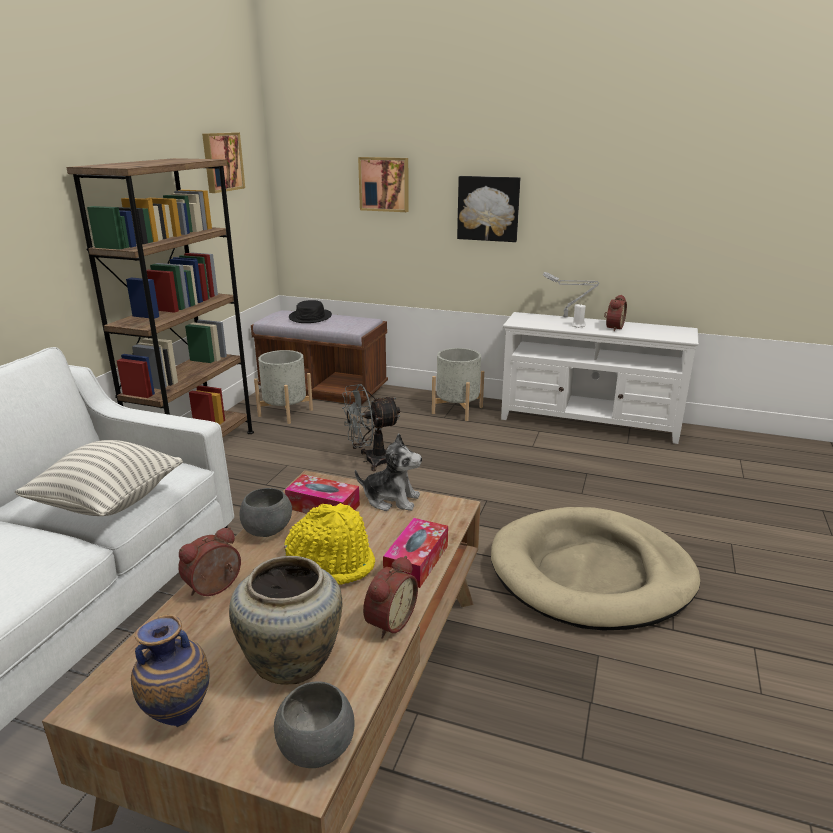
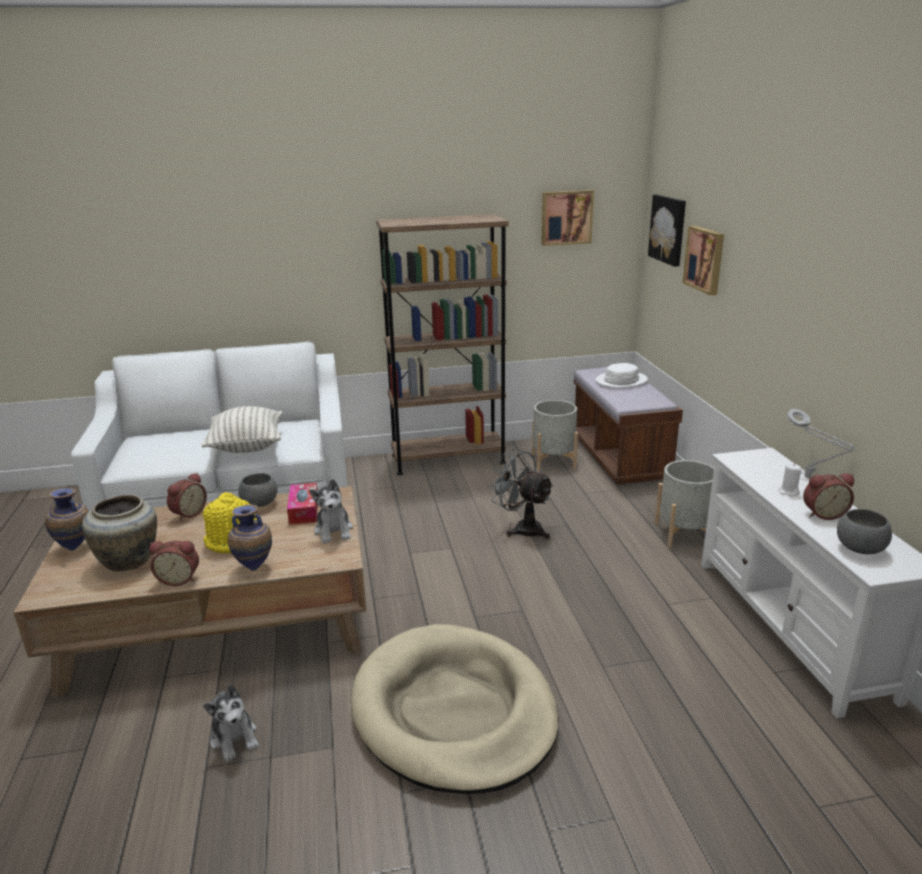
camera: 60 degrees right, 0 degrees up
alarm clock [178,527,241,596] -> alarm clock turned 105 degrees clockwise [167,473,207,521]
grey bowl [274,681,355,768] -> grey bowl moved to [837,509,892,554]
black hat [289,300,332,323] -> white hat [596,363,648,388]
tissue box [383,518,448,588] -> vase [228,504,272,571]
picture [457,176,520,242] -> picture moved to [648,194,686,267]
none -> plush toy [203,684,259,762]

